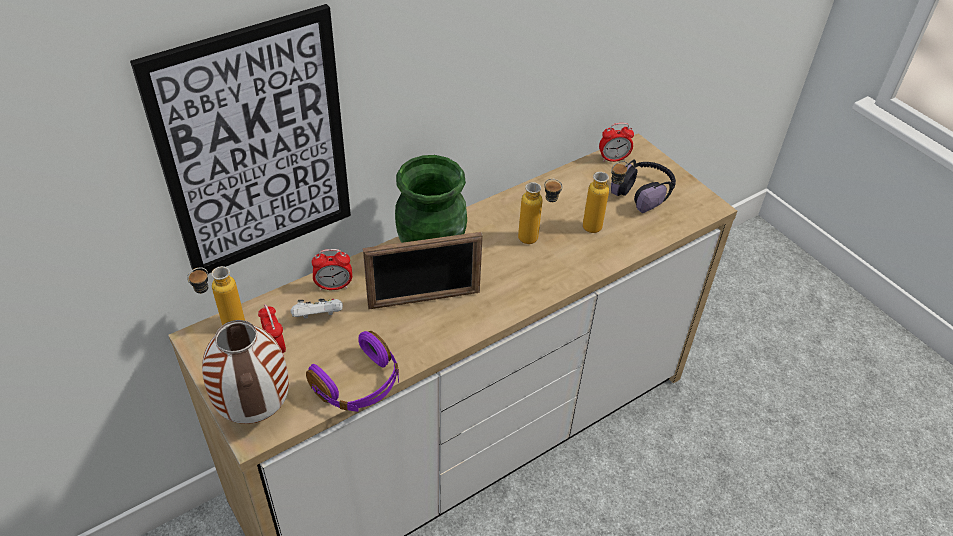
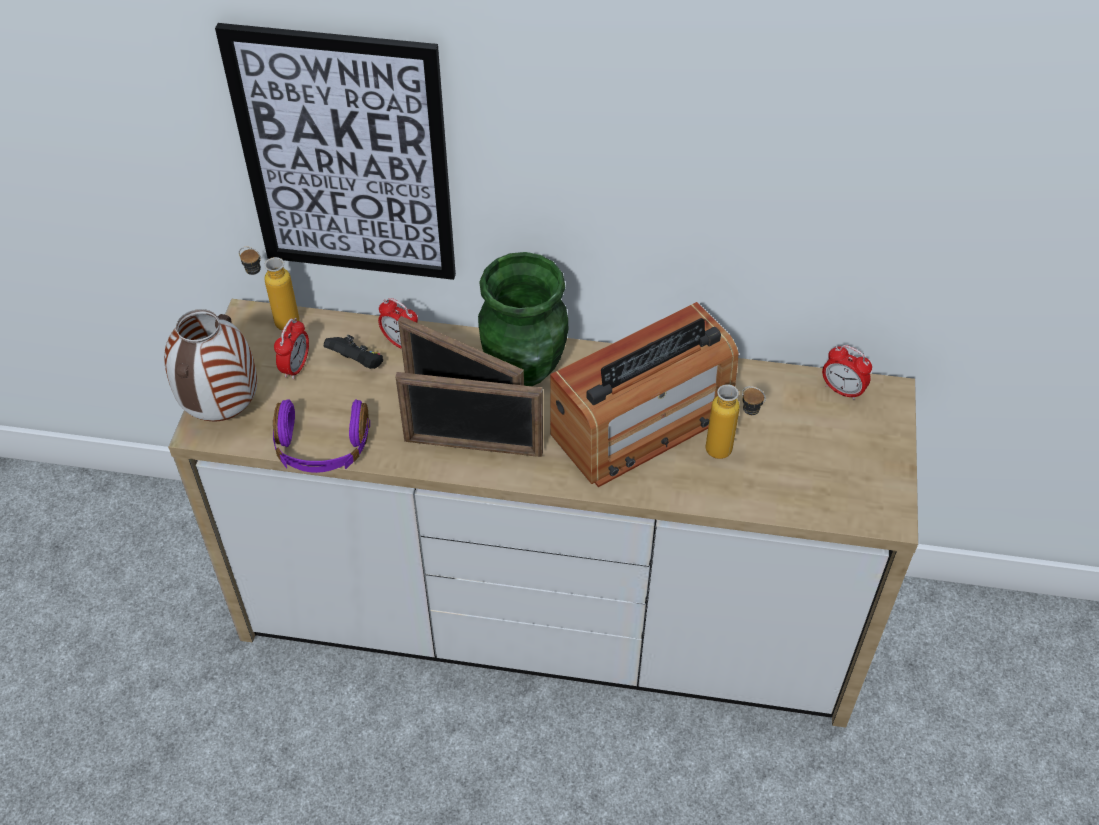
camera: 45 degrees right, 5 degrees up
white game controller [291,298,343,319] -> black game controller [324,335,383,369]
bottle [518,179,563,244] -> radio [550,302,739,487]
headphones [611,160,676,213] -> none
none -> picture frame [395,372,543,457]

